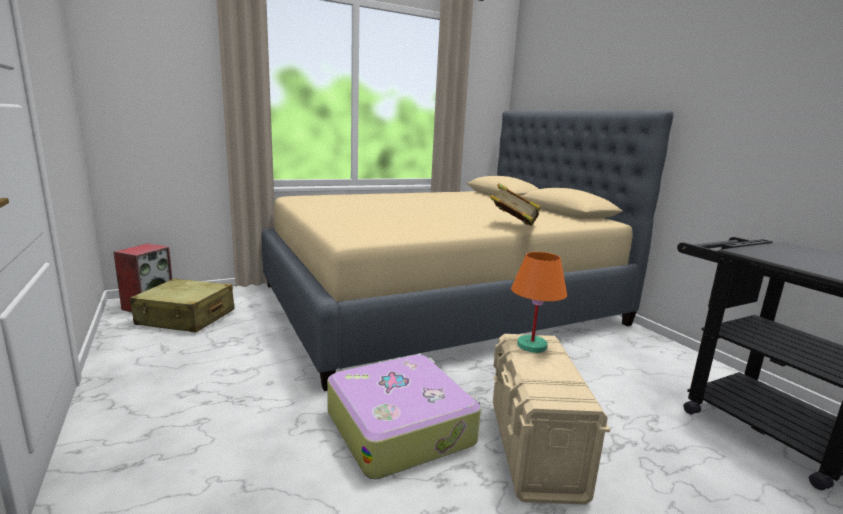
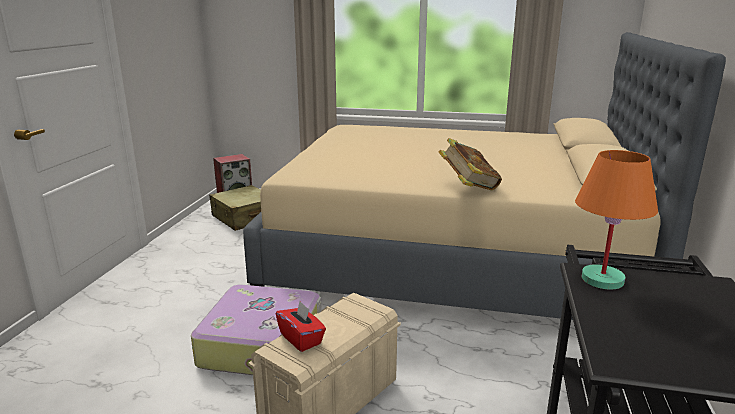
camera: 40 degrees right, 5 degrees up
orange table lamp [511,252,567,353] -> orange table lamp moved to [575,150,658,289]
none -> red tissue box [276,301,326,352]

